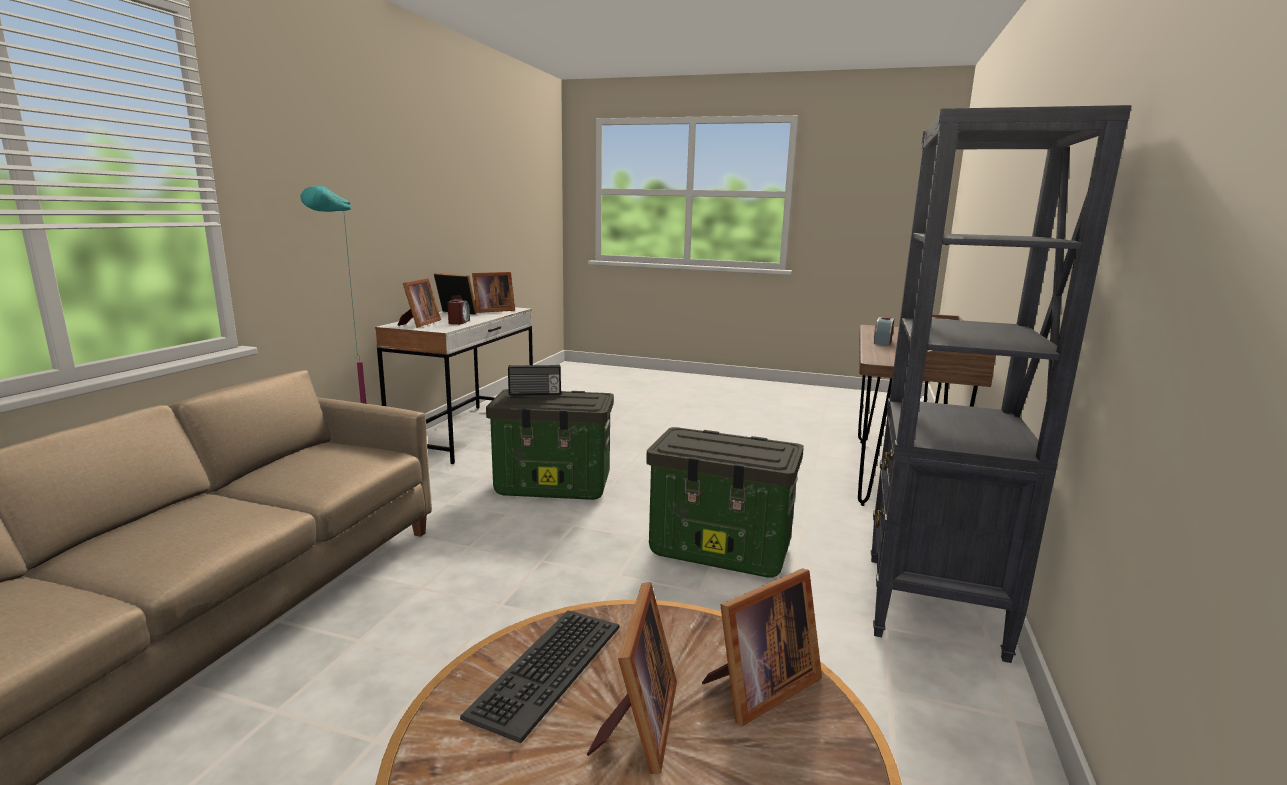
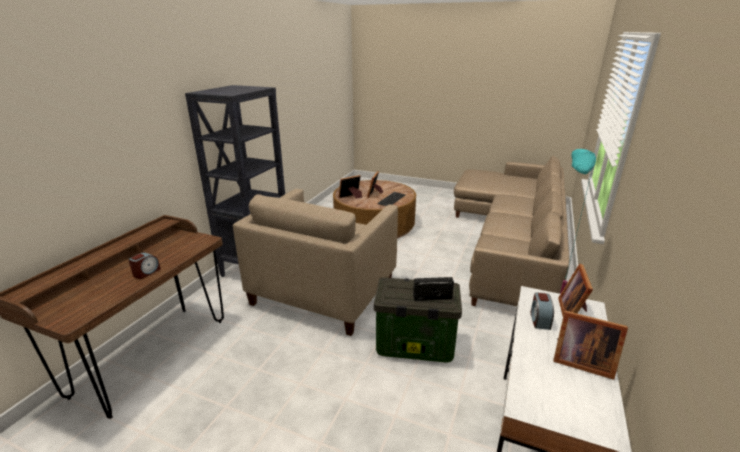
camera: 175 degrees left, 10 degrees up
picture frame [472,272,515,313] -> none
storage box [646,427,804,578] -> beige armchair [233,189,398,336]

